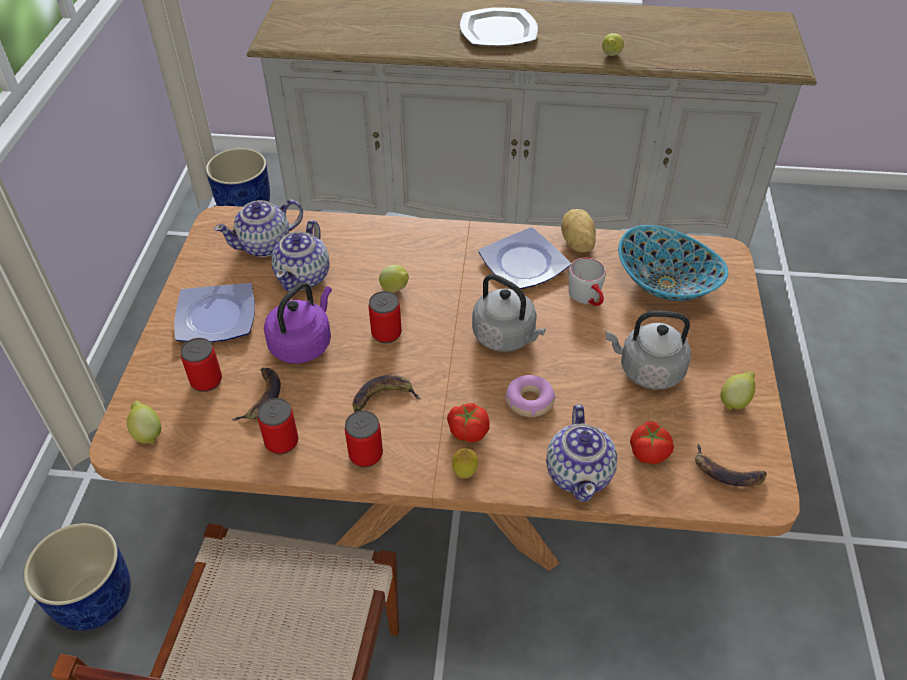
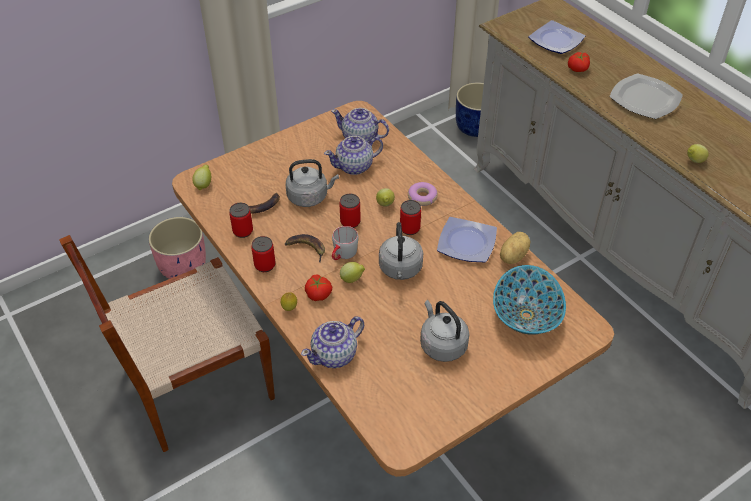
camera: 50 degrees right, 0 degrees up
blue planter [24,523,131,631] -> pink planter [148,217,206,279]
plate [174,283,255,342] -> plate moved to [528,20,585,54]
can [180,338,222,392] -> can moved to [400,200,421,235]
purple kettle [264,282,332,364] -> grey kettle [286,159,339,207]
donut [505,375,556,417] -> donut moved to [408,182,438,206]
grey mug [569,257,606,306] -> grey mug moved to [332,226,358,260]
tomato [630,421,674,464] -> tomato moved to [568,52,590,72]
banana [695,444,767,487] -> none
lemon [720,371,755,410] -> lemon moved to [340,262,365,283]

